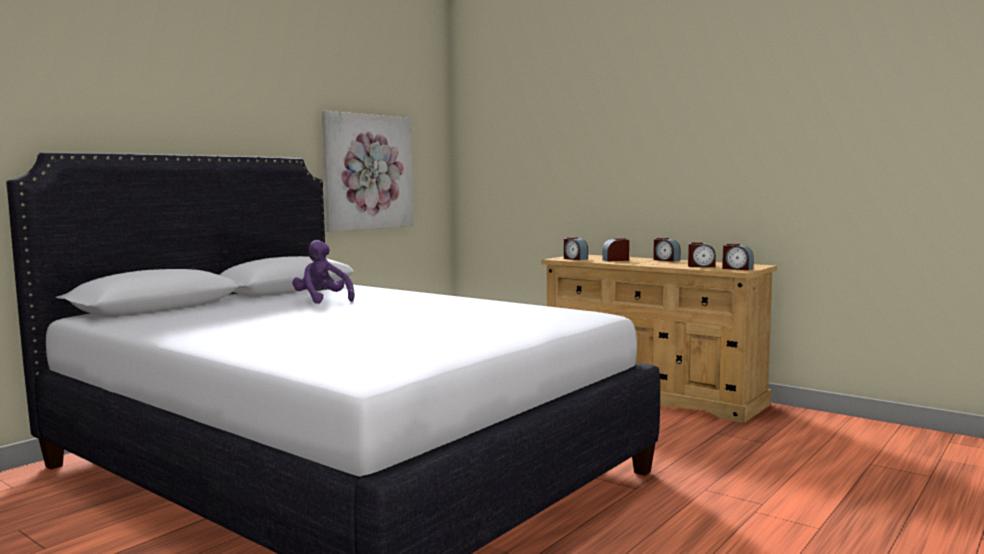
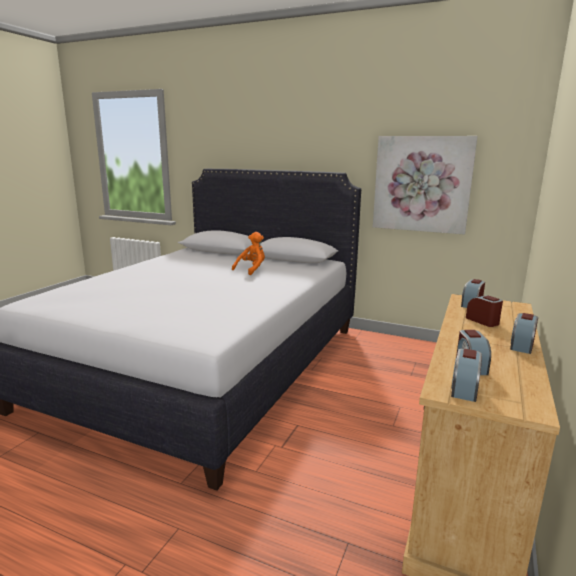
camera: 75 degrees right, 10 degrees up
purple plush toy [292,240,355,304] -> orange plush toy [232,232,265,275]

